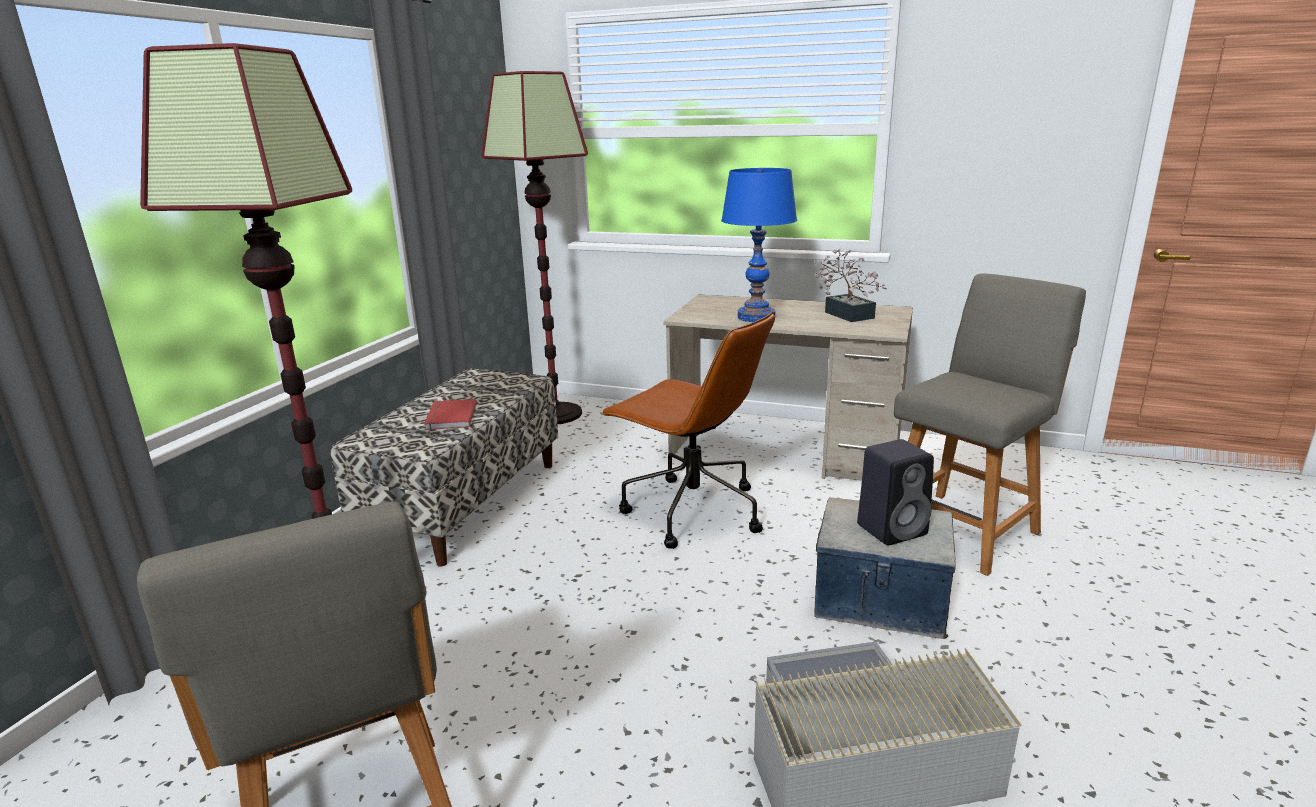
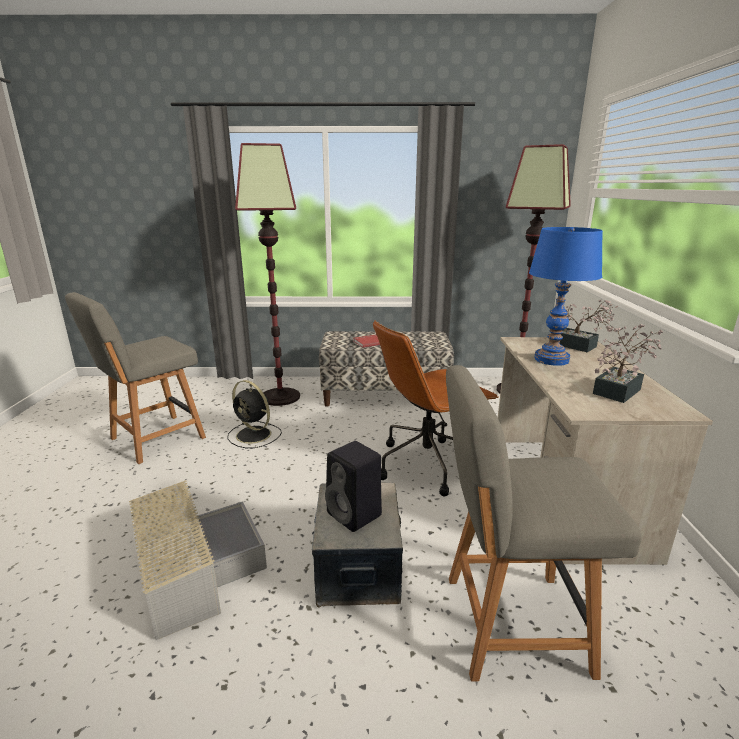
camera: 70 degrees right, 0 degrees up
brown office chair [600,311,775,549] -> brown office chair turned 45 degrees clockwise [373,320,499,496]
grey chair [894,273,1086,576] -> grey chair turned 150 degrees clockwise [446,365,642,681]
none -> black fan [227,380,282,448]
none -> potted plant [560,300,618,352]

